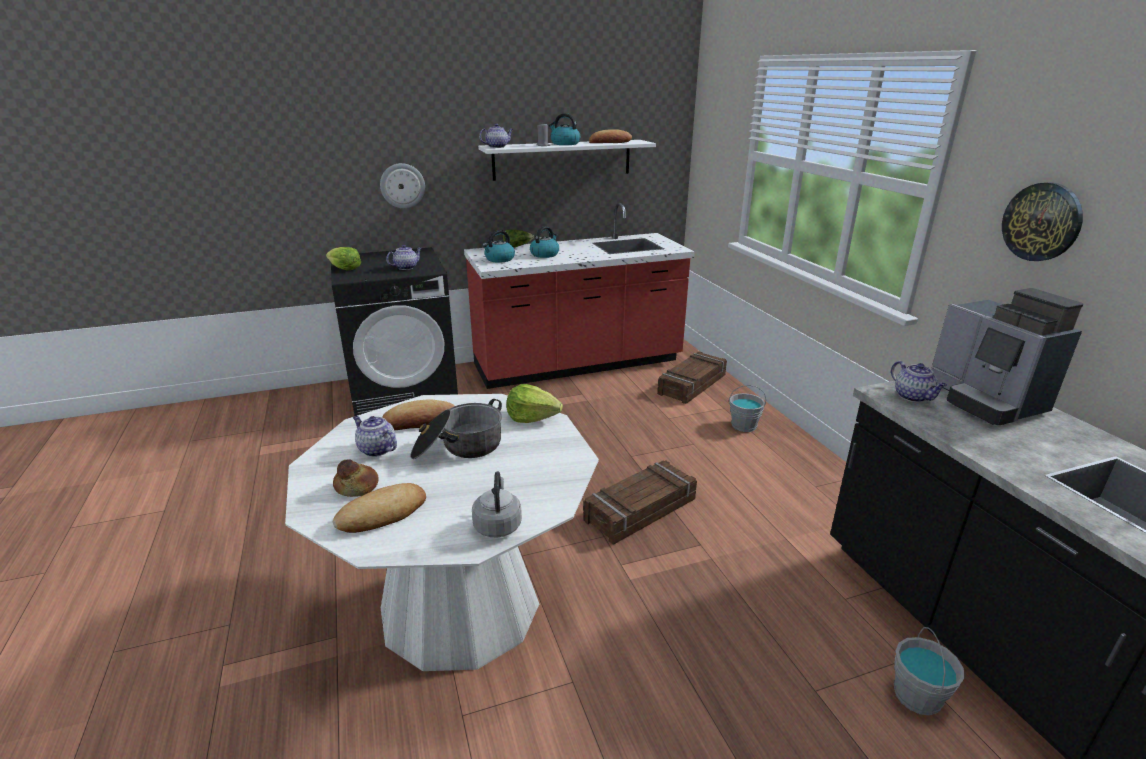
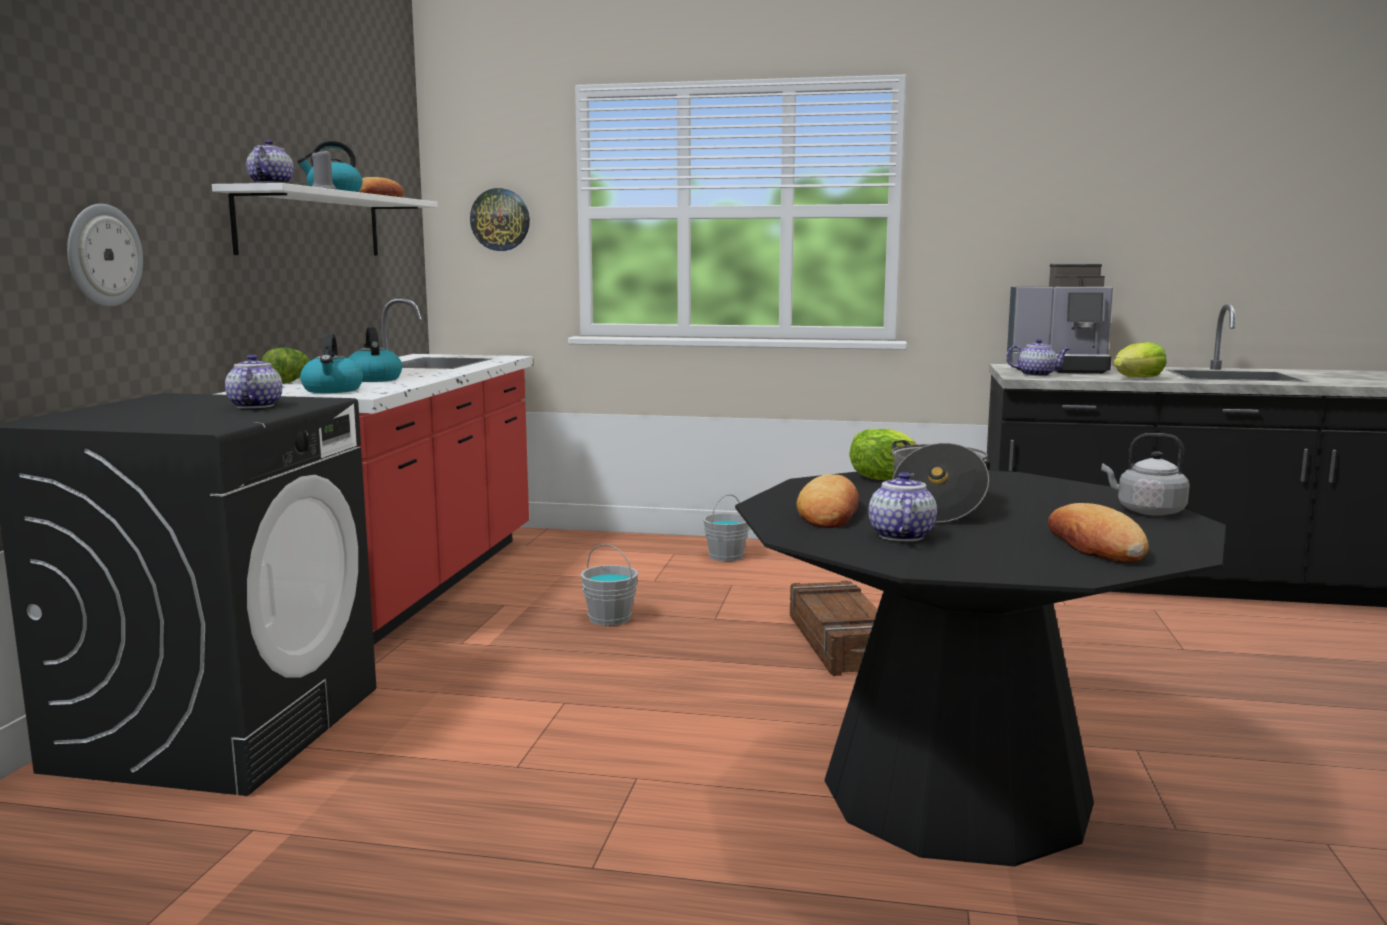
camera: 60 degrees left, 15 degrees down
white dining table [285,394,599,671] -> black dining table [735,471,1226,867]
lettuce [326,247,361,271] -> lettuce moved to [1114,342,1167,378]
bread [333,459,379,497] -> none
teapot [353,416,397,457] -> teapot turned 120 degrees clockwise [868,472,937,541]
crate [657,352,727,404] -> none
grey bucket [894,627,965,716] -> grey bucket moved to [580,544,638,626]
wall clock [1002,182,1083,261] -> wall clock moved to [470,188,530,251]

